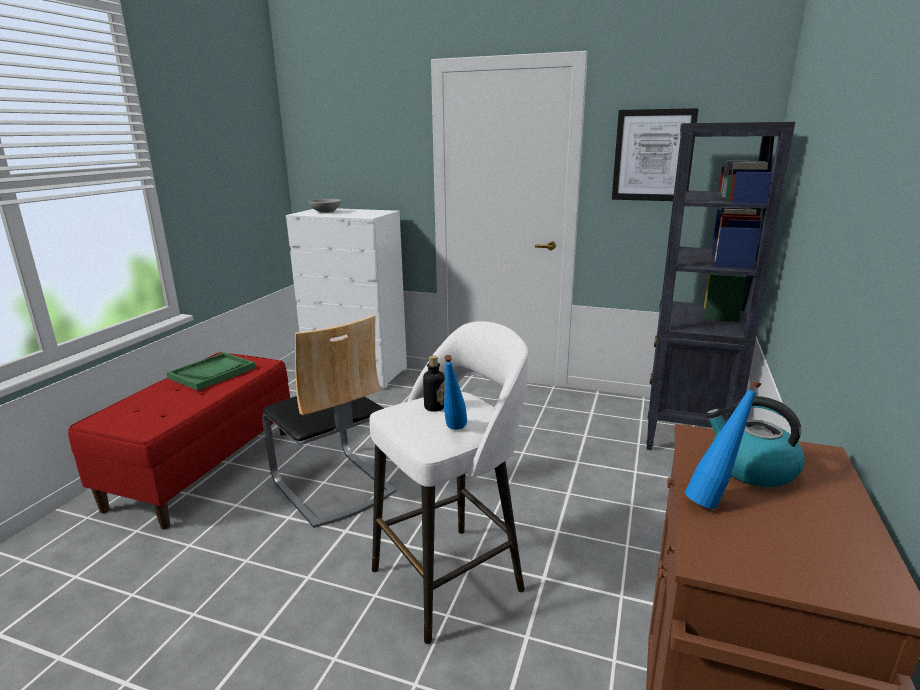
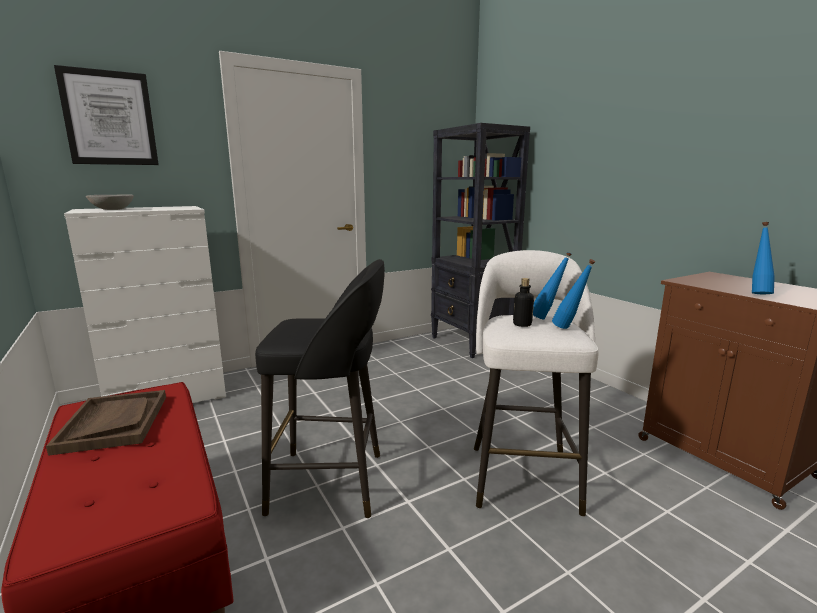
camera: 50 degrees left, 5 degrees down
green tray [166,352,256,391] -> brown tray [46,390,166,456]
chair [262,315,396,528] -> black stool [255,259,385,518]
picture [612,108,699,201] -> picture moved to [54,65,159,165]
kettle [706,396,805,487] -> none
none -> blue bottle [533,252,572,320]

